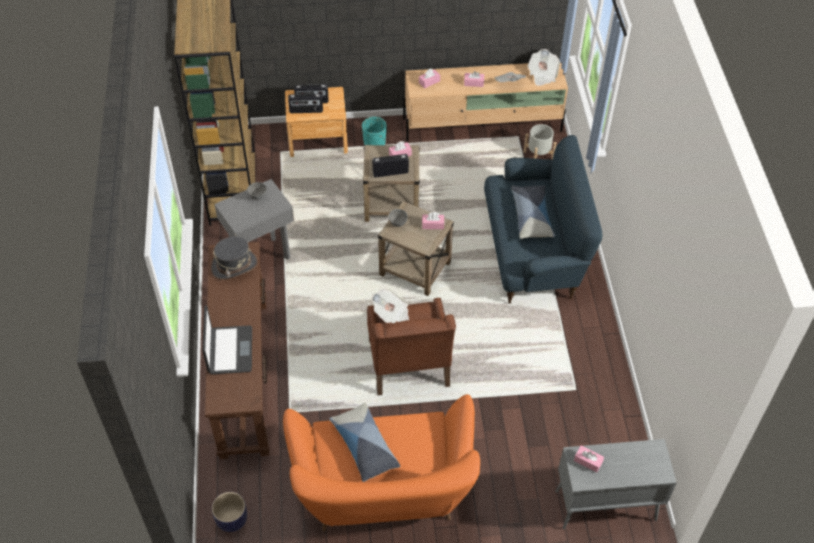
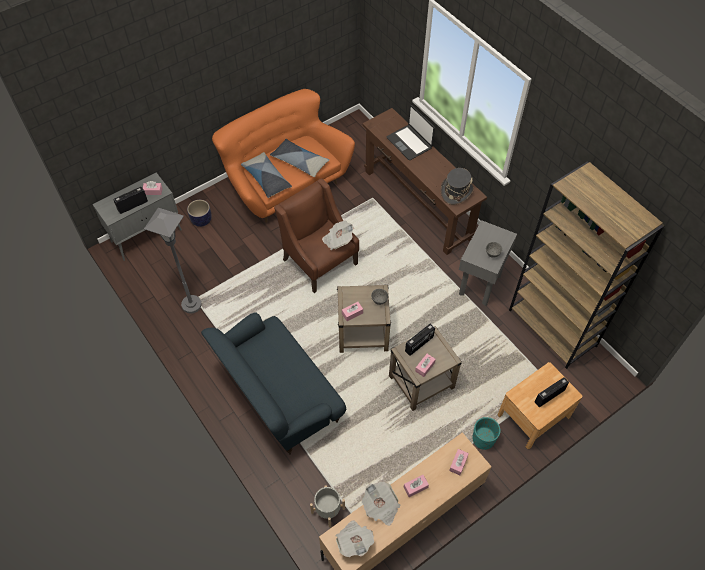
camera: 150 degrees right, 5 degrees up
planter [212,492,247,532] -> planter moved to [187,200,212,227]
radio [288,94,323,113] -> radio moved to [114,187,148,214]
pillow [511,185,555,239] -> pillow moved to [241,152,292,198]
none -> grey floor lamp [144,208,202,314]

